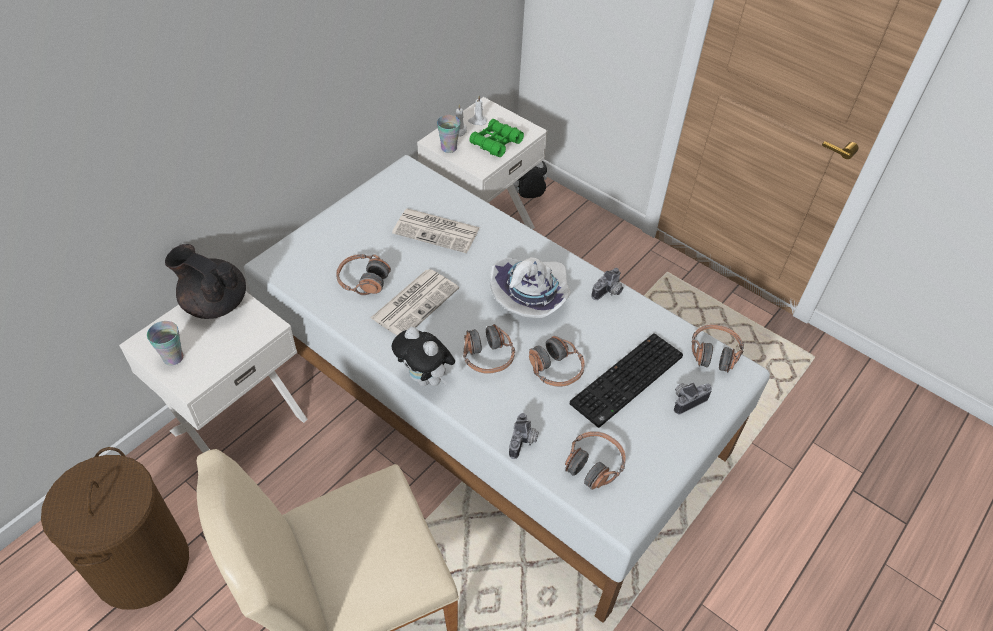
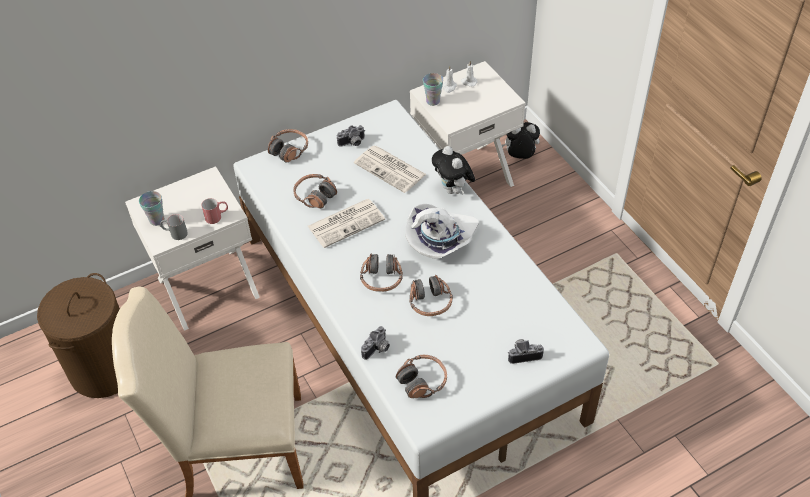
camera: 25 degrees right, 0 degrees up
black teapot [165,244,246,319] -> none
plush toy [392,327,455,386] -> plush toy moved to [432,146,475,194]
green binoculars [469,119,524,157] -> none
keyboard [570,333,683,428] -> none
camera [591,268,623,300] -> camera moved to [337,125,365,147]
headphones [692,324,744,373] -> headphones moved to [268,129,308,163]
none -> grey mug [160,214,188,240]
none -> red mug [201,198,228,224]

